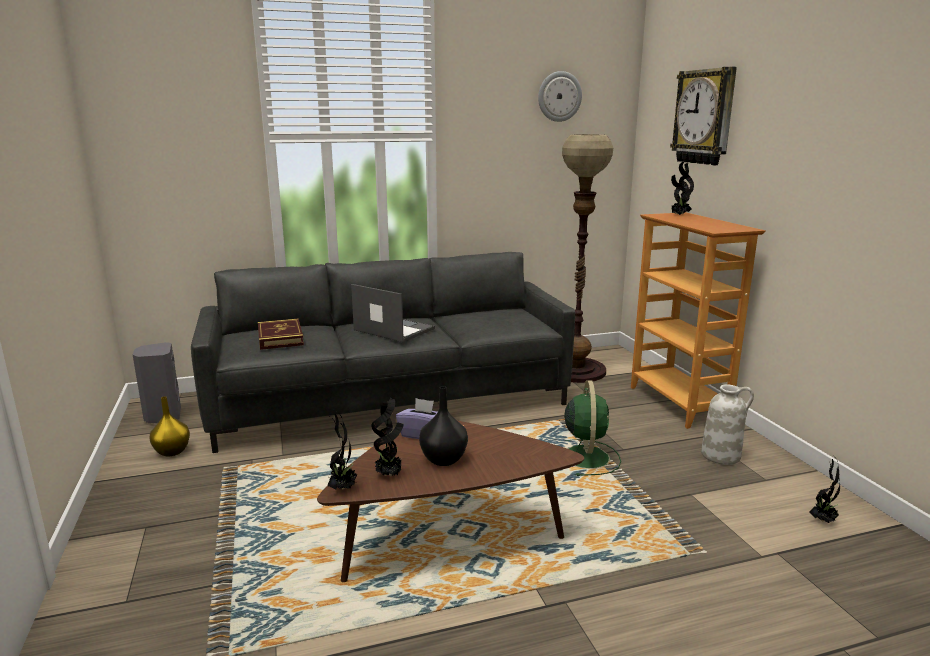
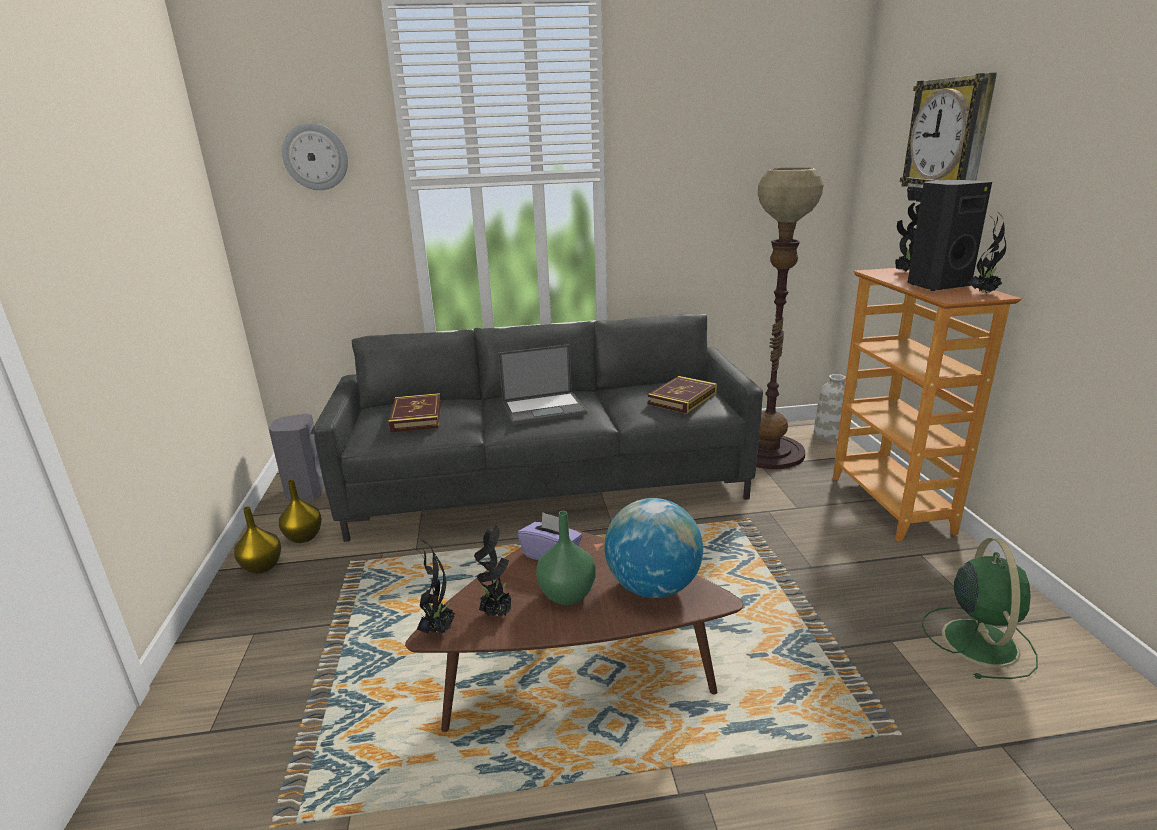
camera: 10 degrees right, 5 degrees up
laptop [351,284,435,342] -> laptop turned 120 degrees clockwise [498,344,587,425]
black vase [419,386,468,466] -> green vase [536,511,596,605]
wall clock [538,71,582,122] -> wall clock moved to [282,123,348,190]
green fan [564,380,621,476] -> green fan moved to [922,538,1038,679]
white vase [701,384,754,465] -> white vase moved to [814,374,858,442]
potted plant [809,454,840,523] -> potted plant moved to [968,214,1006,293]
none -> yellow vase [234,506,281,574]
none -> globe [605,498,703,598]
none -> book [647,376,717,414]
none -> black speaker [907,180,992,291]

